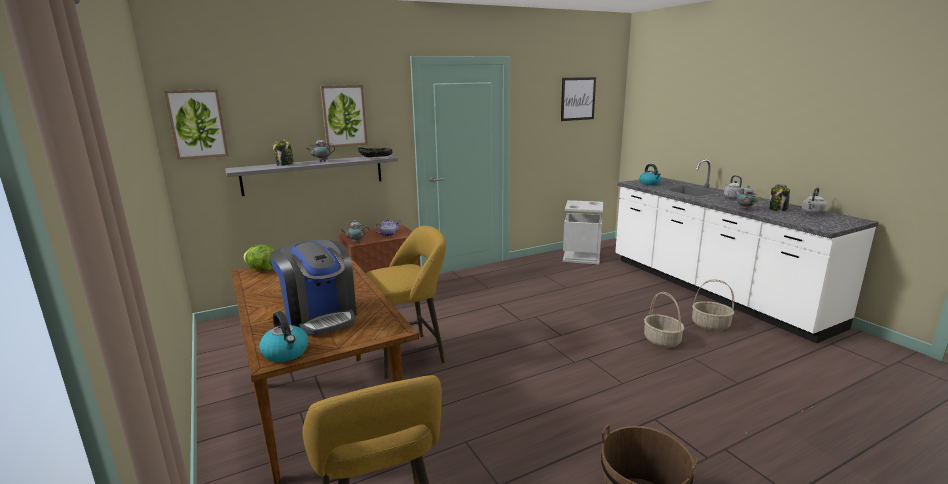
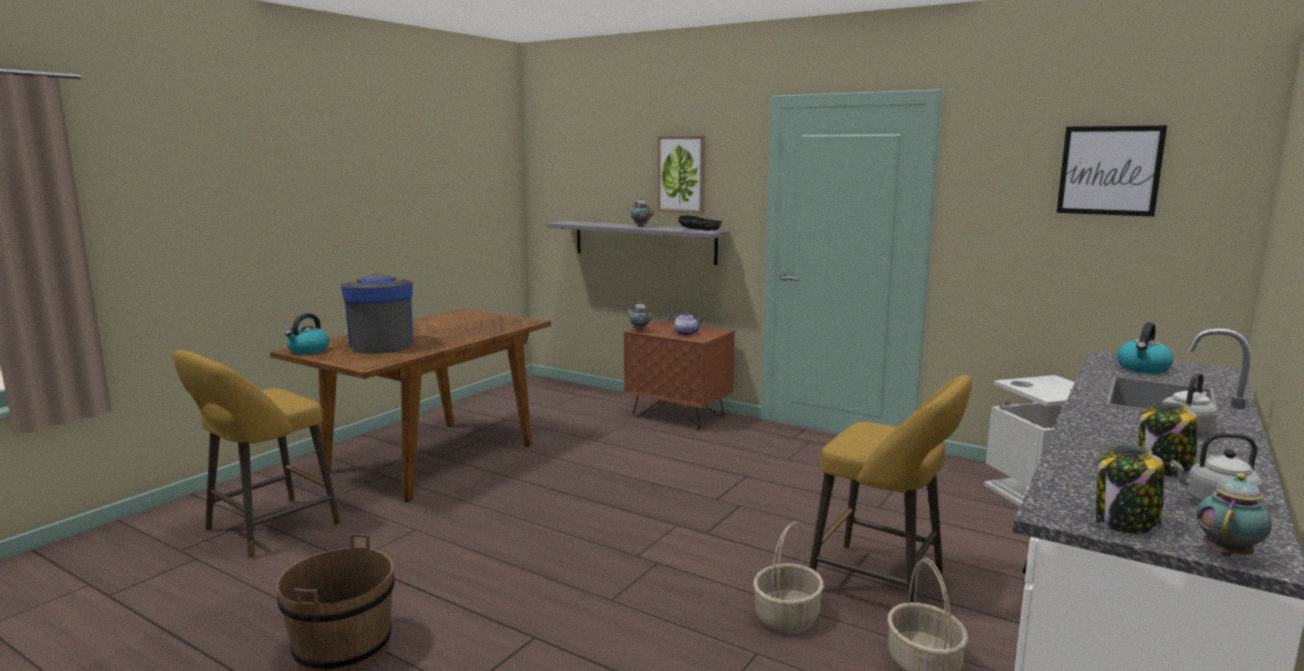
camera: 60 degrees right, 5 degrees down
picture [164,89,229,160] -> none
lettuce [244,245,275,271] -> none
coffee machine [270,240,357,336] -> coffee machine turned 135 degrees clockwise [341,273,413,354]
jar [273,140,294,166] -> jar moved to [1096,445,1164,534]
yellow stool [365,226,446,380] -> yellow stool moved to [809,375,972,603]
teapot [736,185,758,210] -> teapot moved to [1196,473,1272,556]

